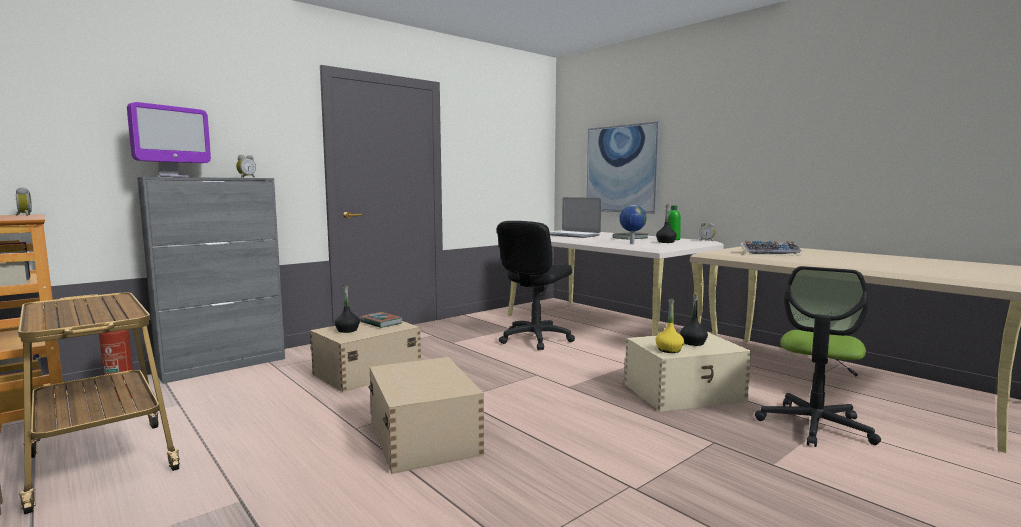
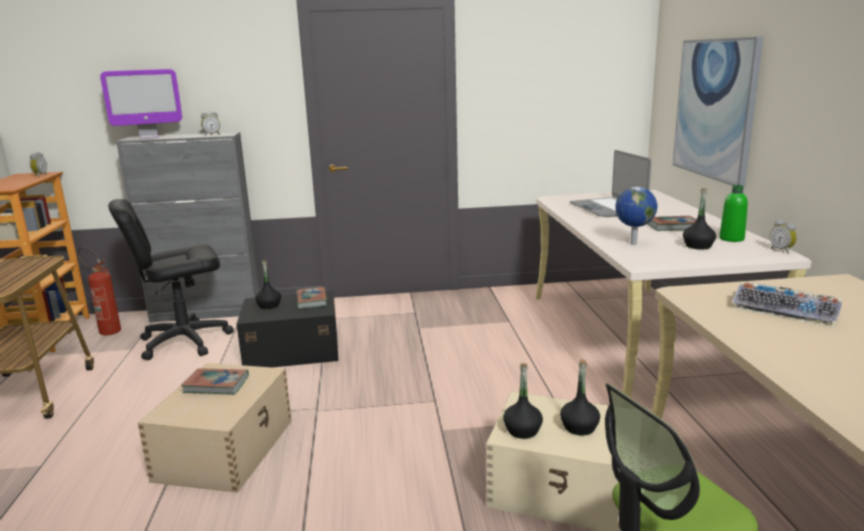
camera: 35 degrees right, 10 degrees up
beige storage box [310,321,421,392] -> black storage box [236,291,338,368]
black office chair [497,221,575,350] -> black office chair moved to [108,199,234,360]
yellow bottle [656,299,684,353] -> black bottle [503,363,543,439]
none -> book [181,368,249,395]

